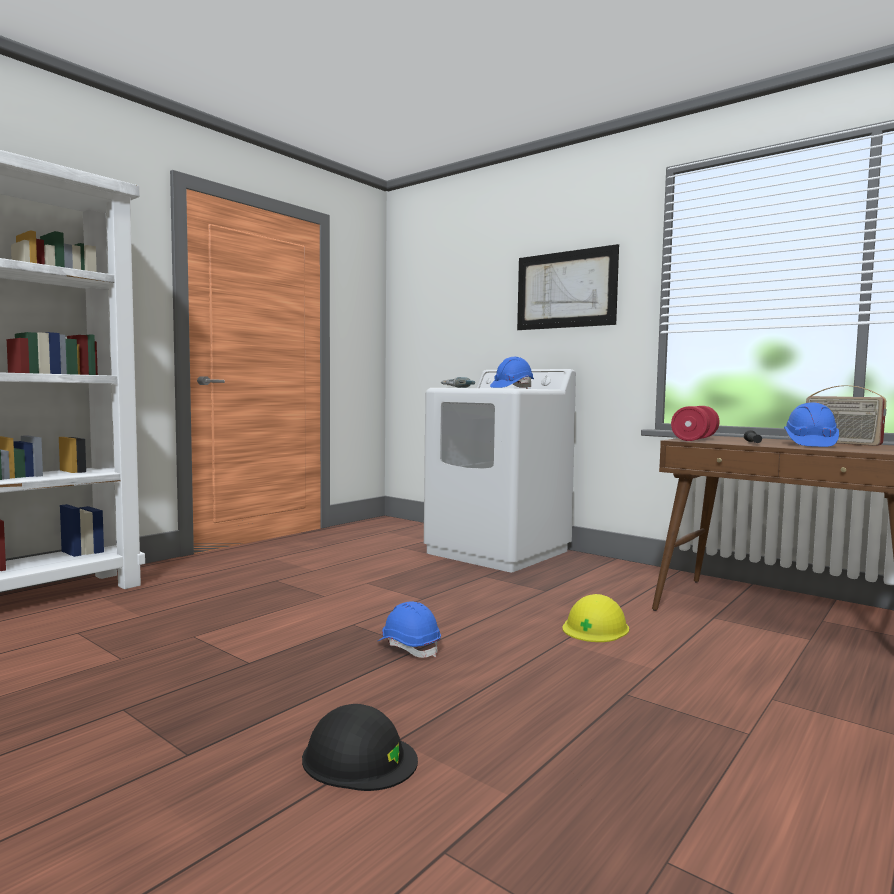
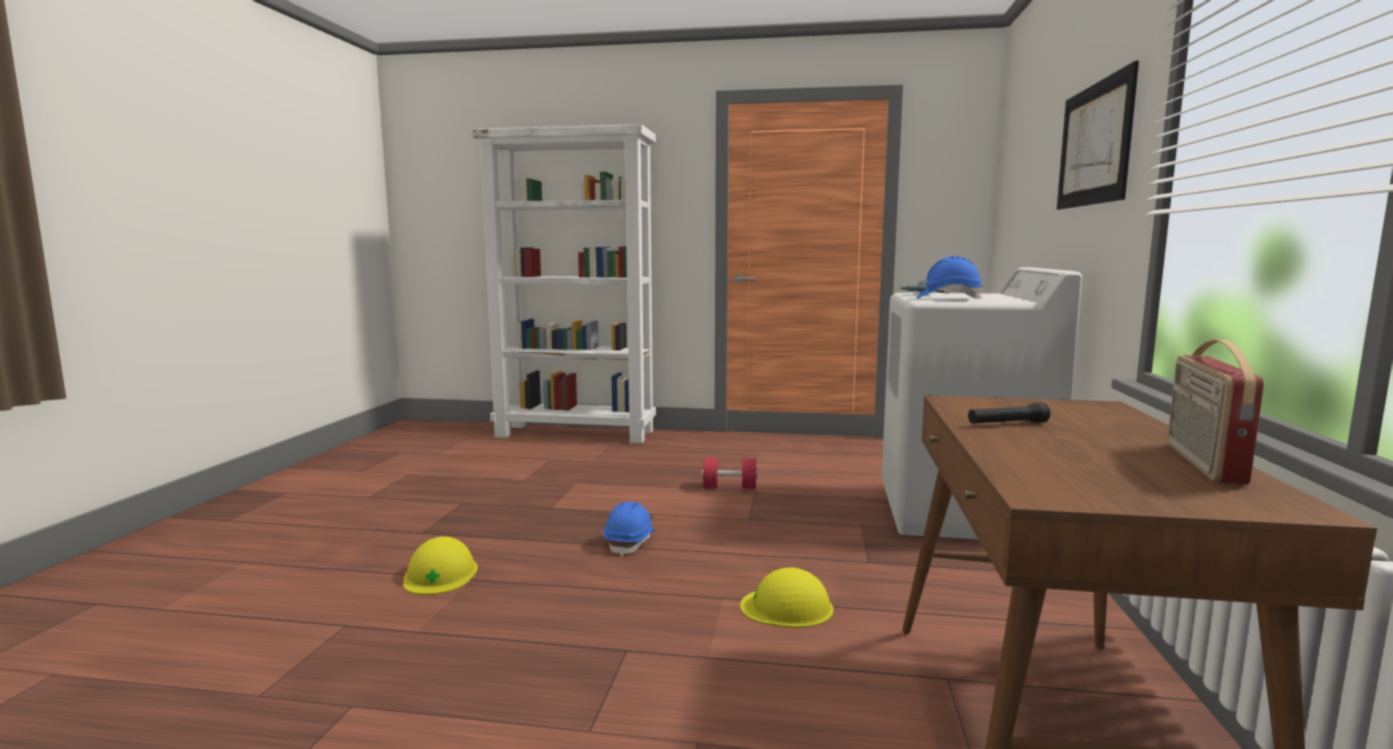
camera: 60 degrees right, 5 degrees up
black hard hat [302,704,418,791] -> yellow hard hat [403,536,478,595]
red dumbbell [671,406,719,441] -> red dumbbell moved to [702,458,758,489]
blue hard hat [784,403,839,447] -> none

